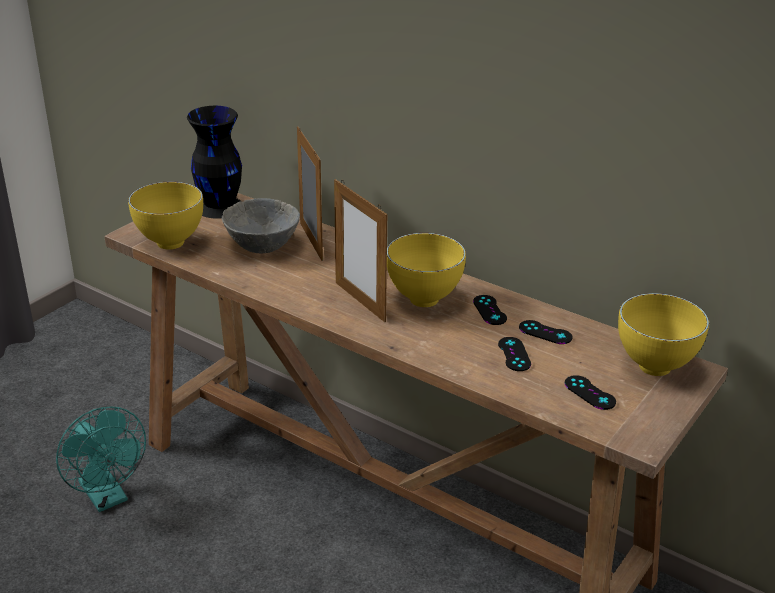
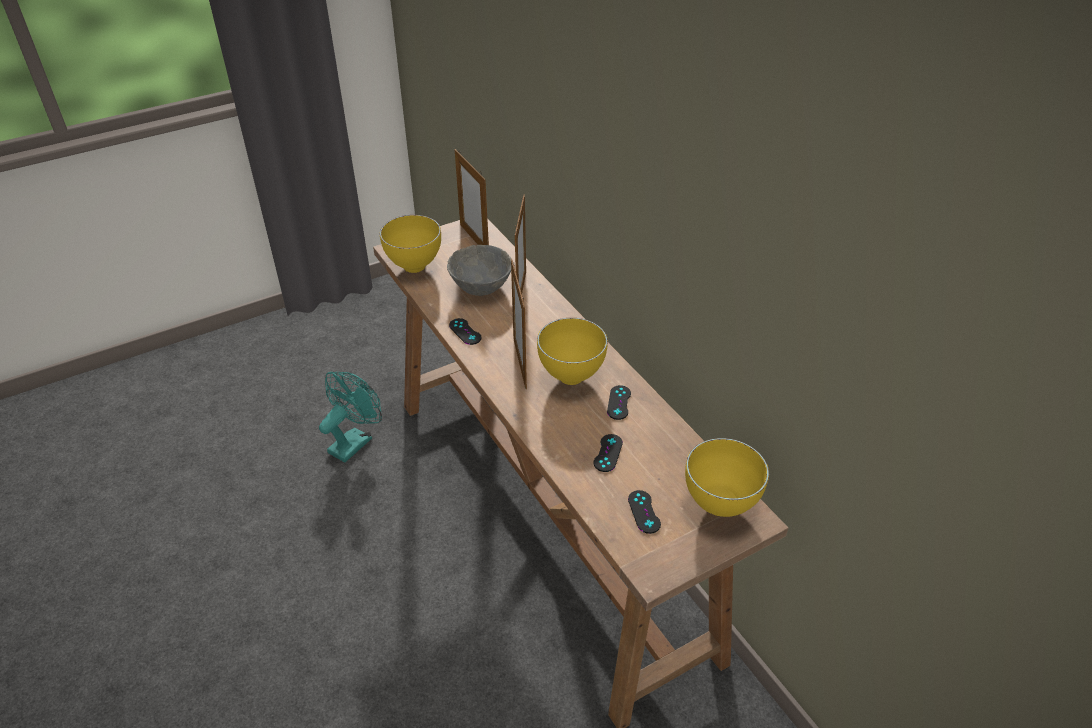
camera: 25 degrees right, 10 degrees up
turquoise fan [56,406,146,512] -> turquoise fan turned 135 degrees counterclockwise [319,372,382,462]
black vase [187,106,242,219] -> picture frame [455,149,489,245]
black game controller [519,320,573,344] -> black game controller moved to [449,318,481,345]

